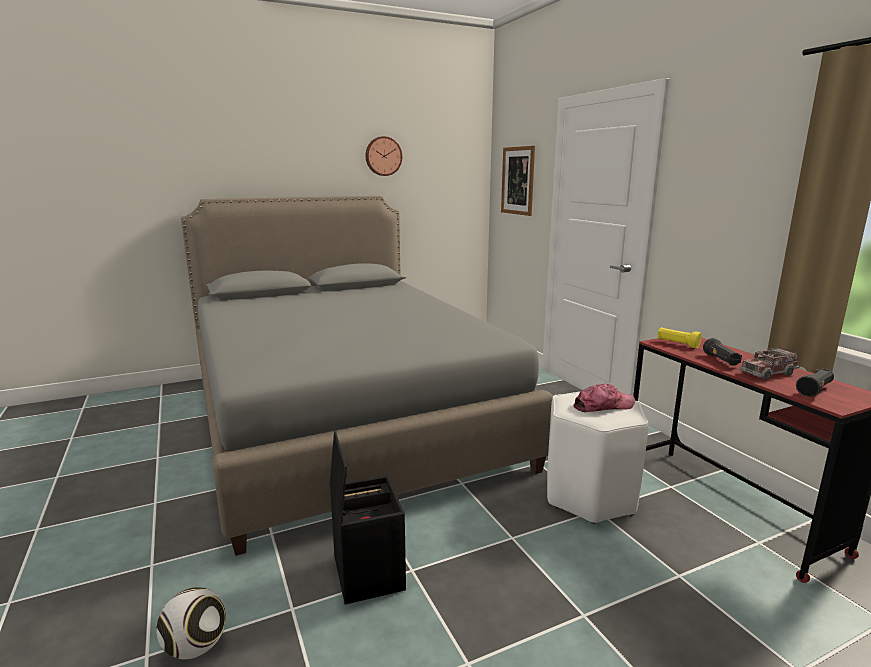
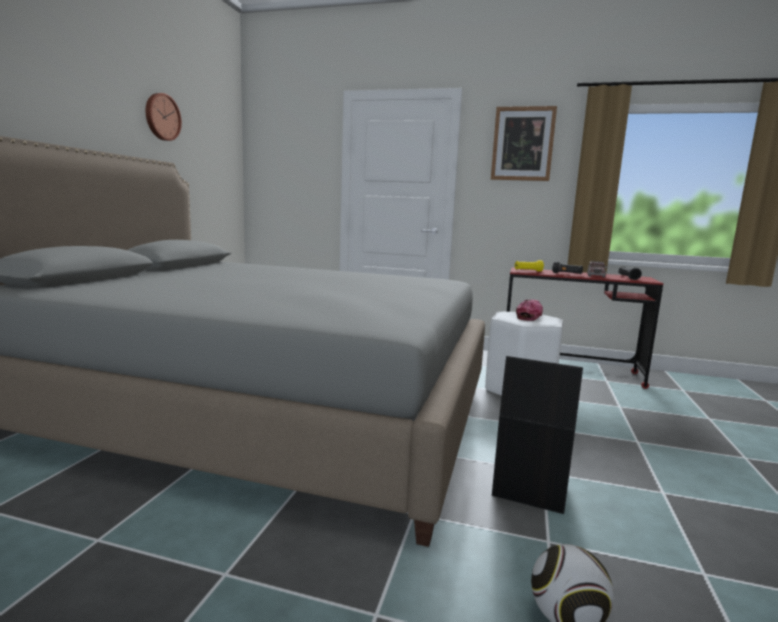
camera: 50 degrees left, 5 degrees down
picture [501,146,535,216] -> picture moved to [491,106,557,181]

